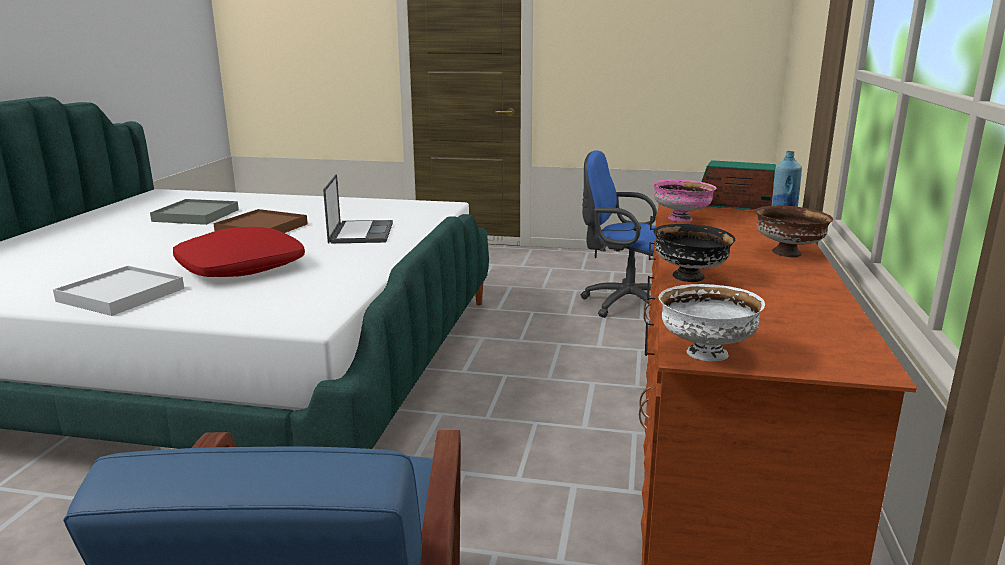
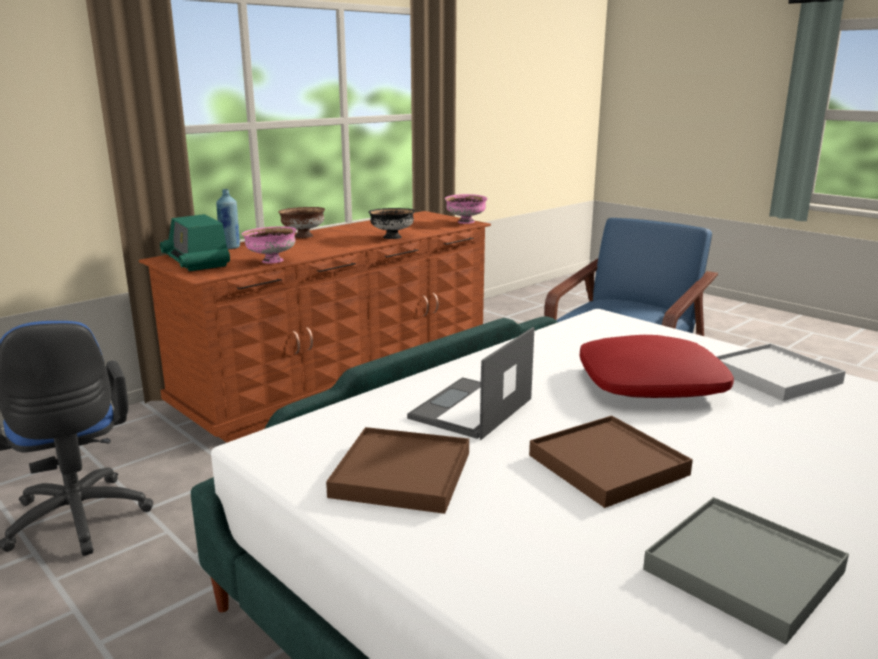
camera: 145 degrees left, 0 degrees up
white bowl [658,284,765,361] -> pink bowl [445,194,488,224]
none -> brown tray [326,427,469,514]

